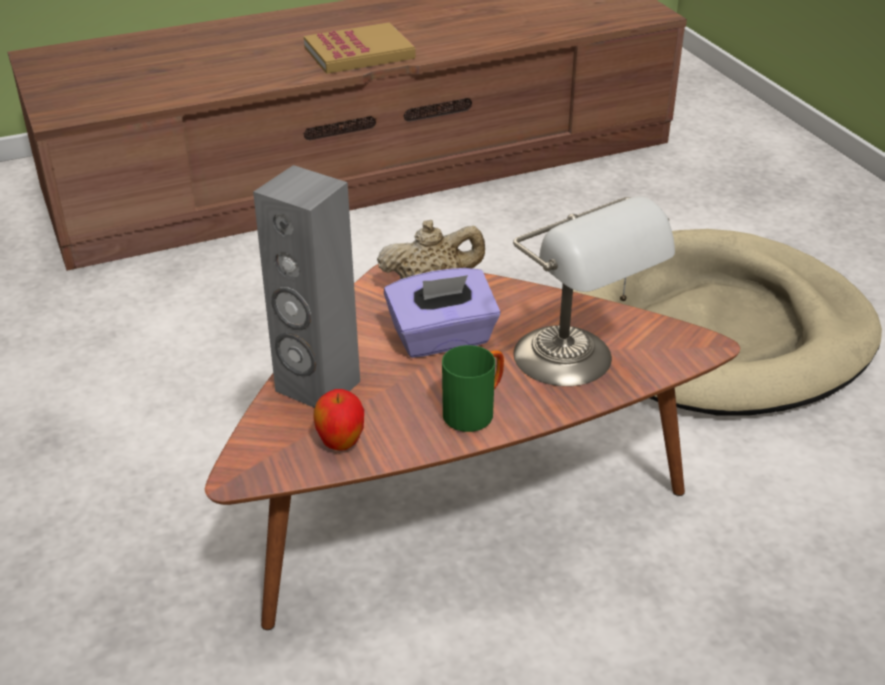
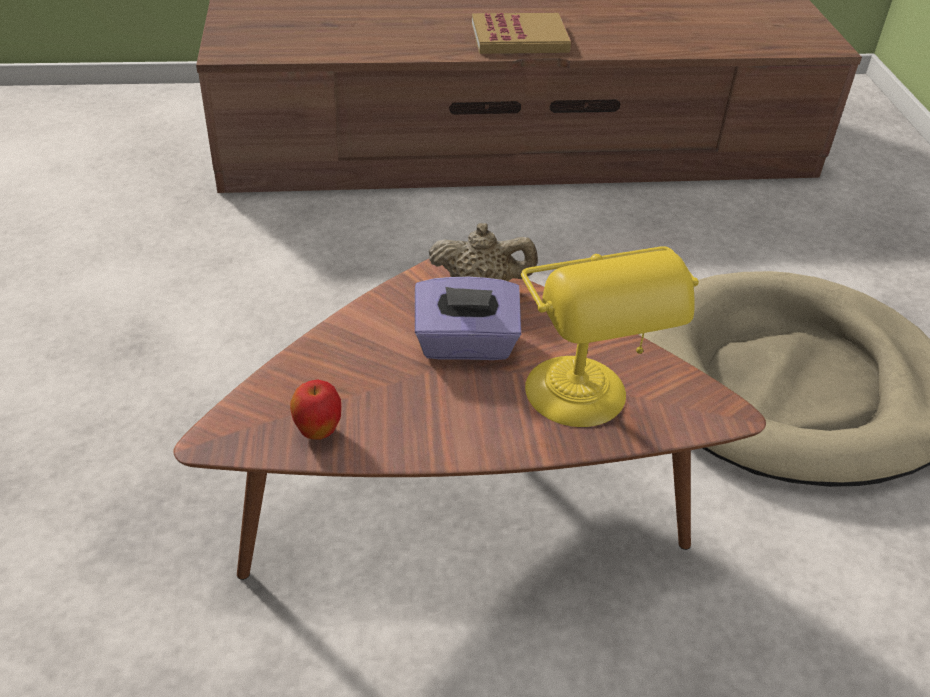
camera: 15 degrees right, 5 degrees up
grey speaker [253,165,360,408] -> none
green mug [442,345,504,432] -> none
white table lamp [513,196,675,386] -> yellow table lamp [521,246,699,427]

